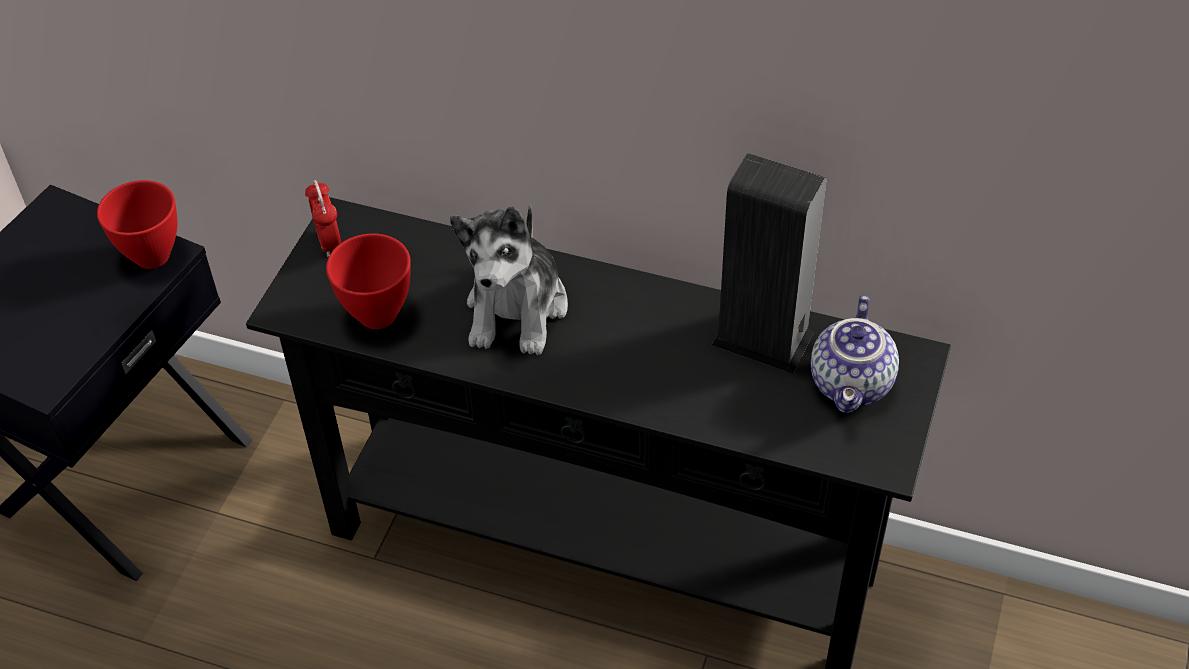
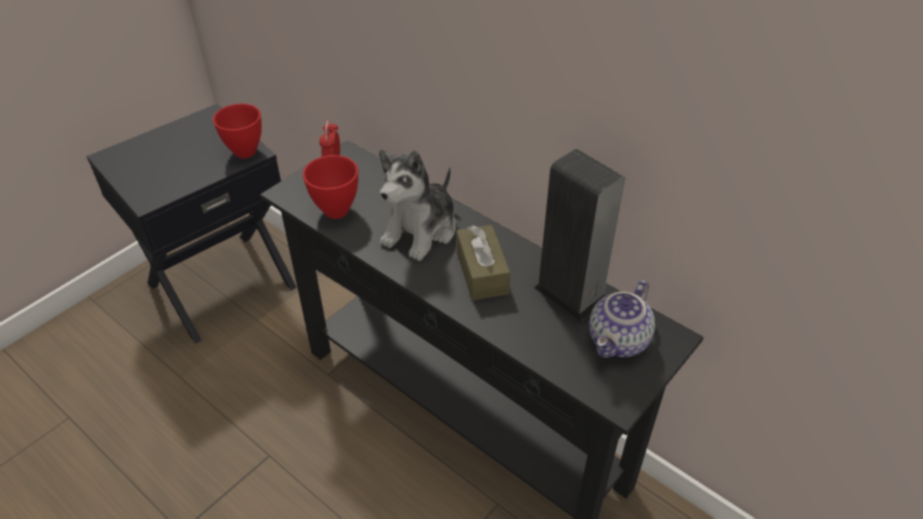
camera: 20 degrees right, 5 degrees down
none -> brown tissue box [456,225,511,300]

